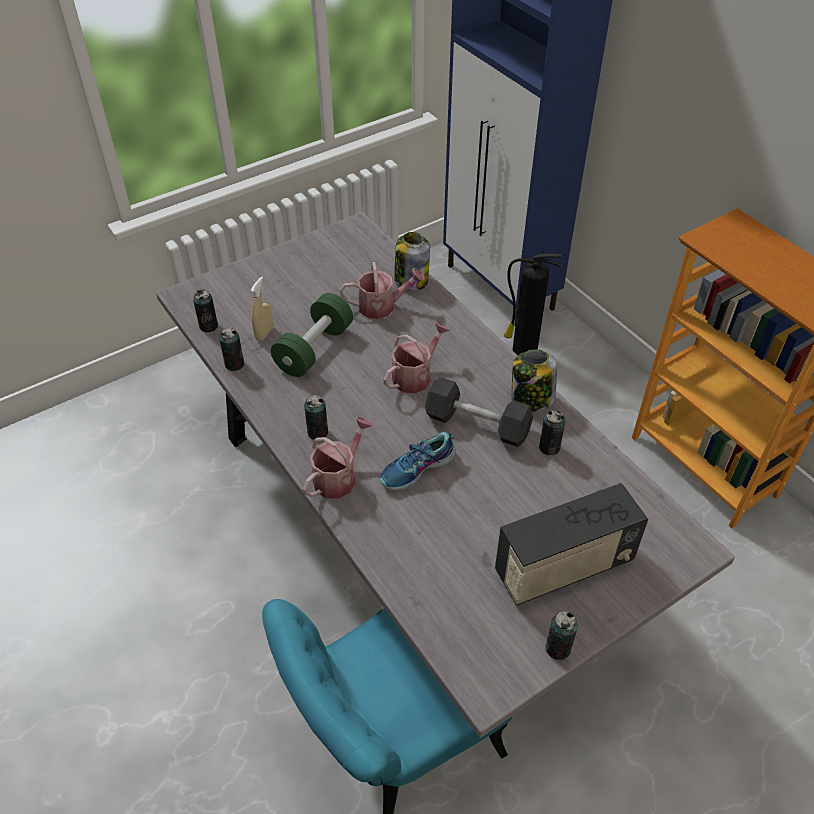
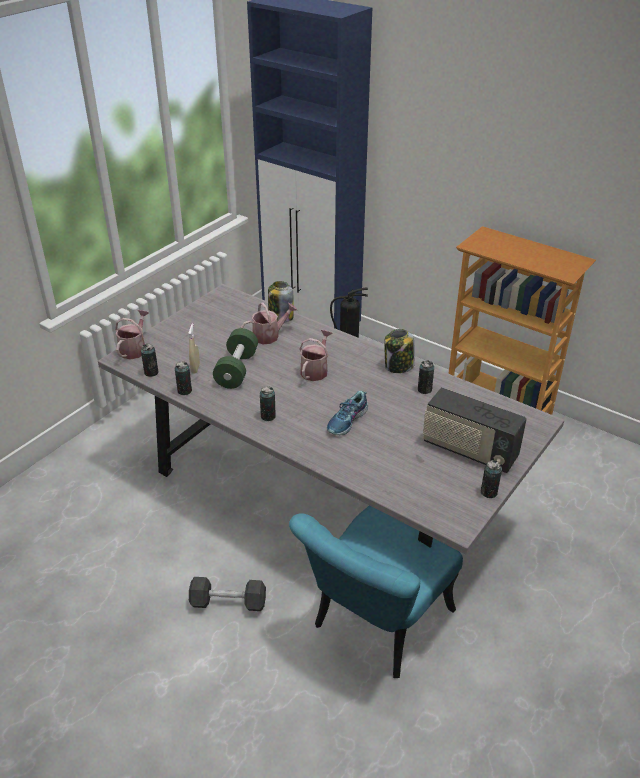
camera: 20 degrees left, 10 degrees down
watering can [303,417,373,499] -> watering can moved to [115,310,149,359]
black dumbbell [425,377,533,447] -> black dumbbell moved to [189,577,266,611]
radio [495,483,648,606] -> radio turned 75 degrees clockwise [423,387,527,473]

